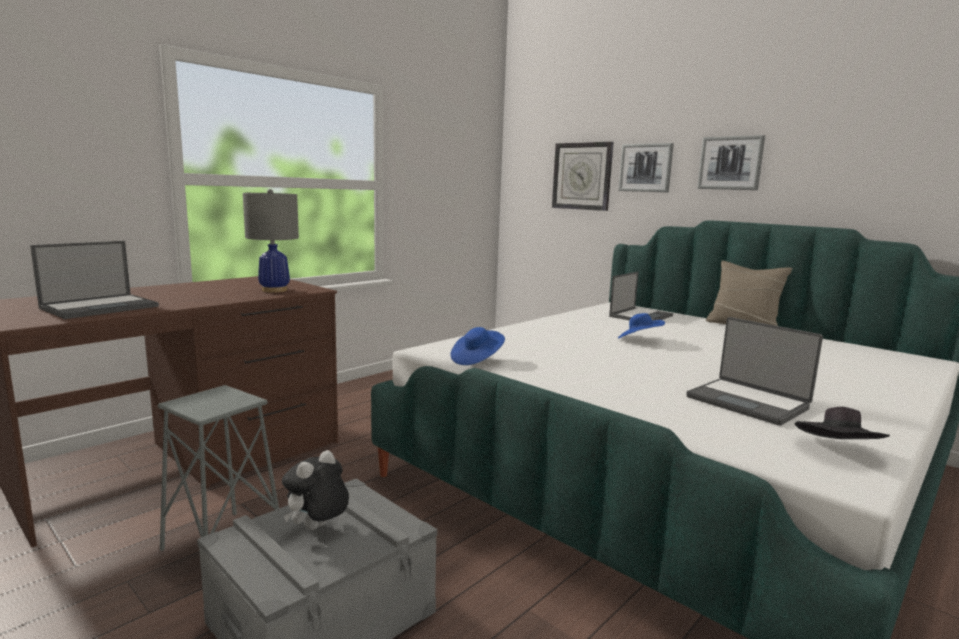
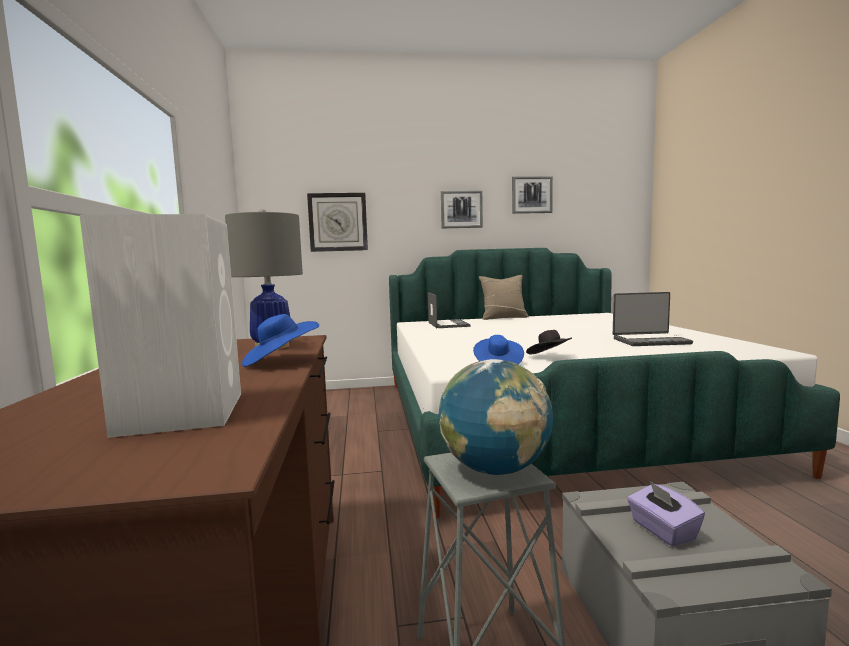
camera: 50 degrees left, 5 degrees down
laptop [30,241,159,319] -> white speaker [80,214,241,438]
plush toy [282,450,349,530] -> purple tissue box [627,481,705,547]
picture [618,143,674,192] -> picture moved to [512,176,553,214]
blue hat [618,313,665,338] -> blue hat moved to [242,314,319,367]
black hat [795,407,890,439] -> black hat moved to [526,330,572,355]
none -> globe [438,359,553,475]

